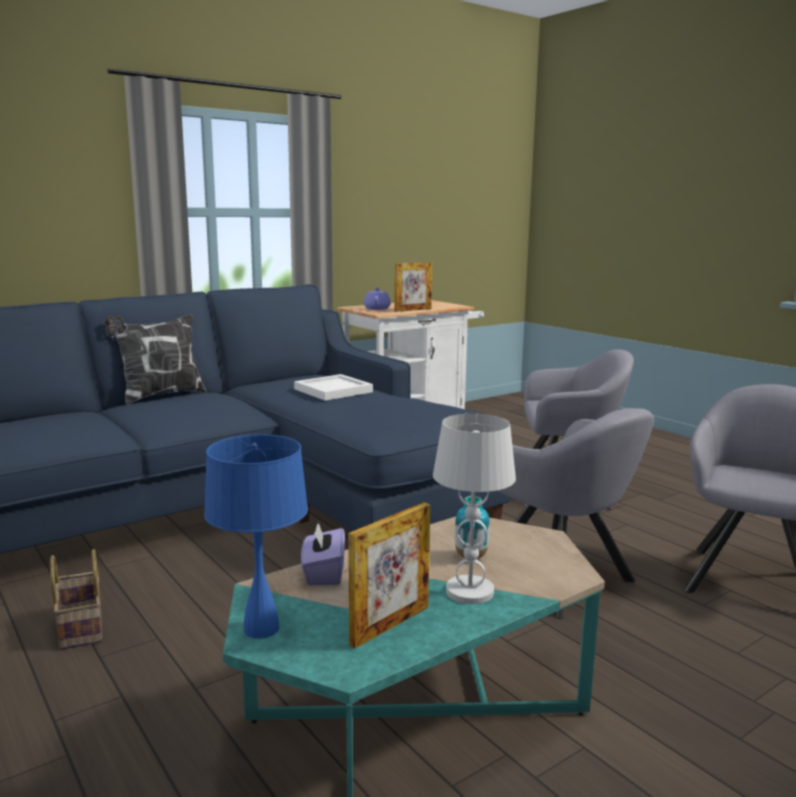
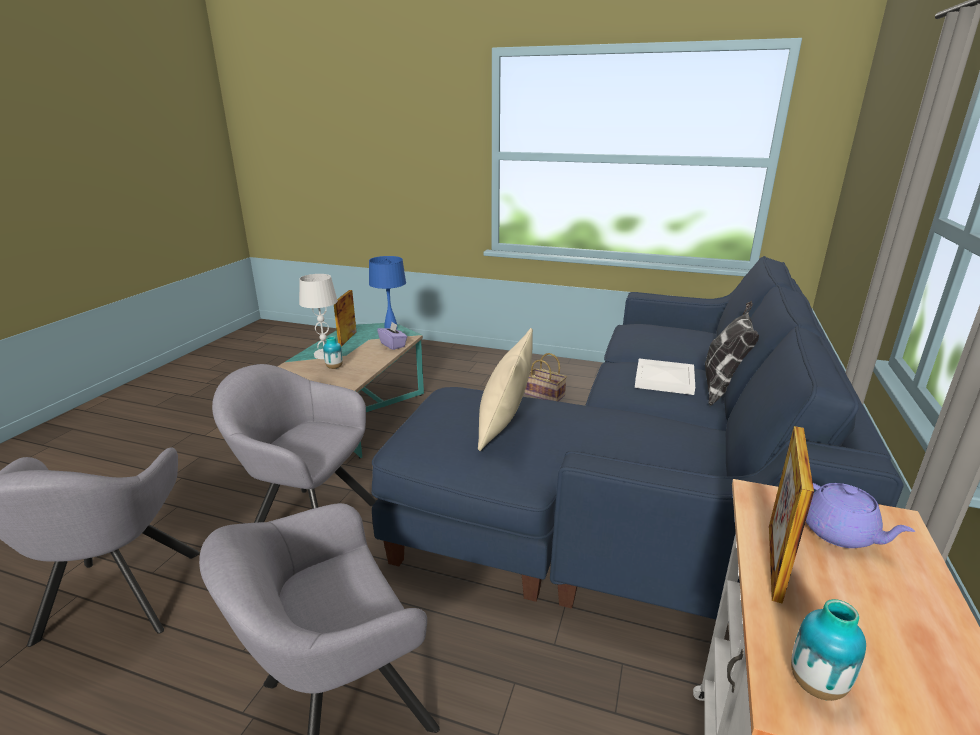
camera: 145 degrees right, 10 degrees up
white tray [294,374,373,401] -> white tray moved to [635,359,695,395]
none -> beige pillow [478,328,533,451]
none -> vase [791,599,866,701]

